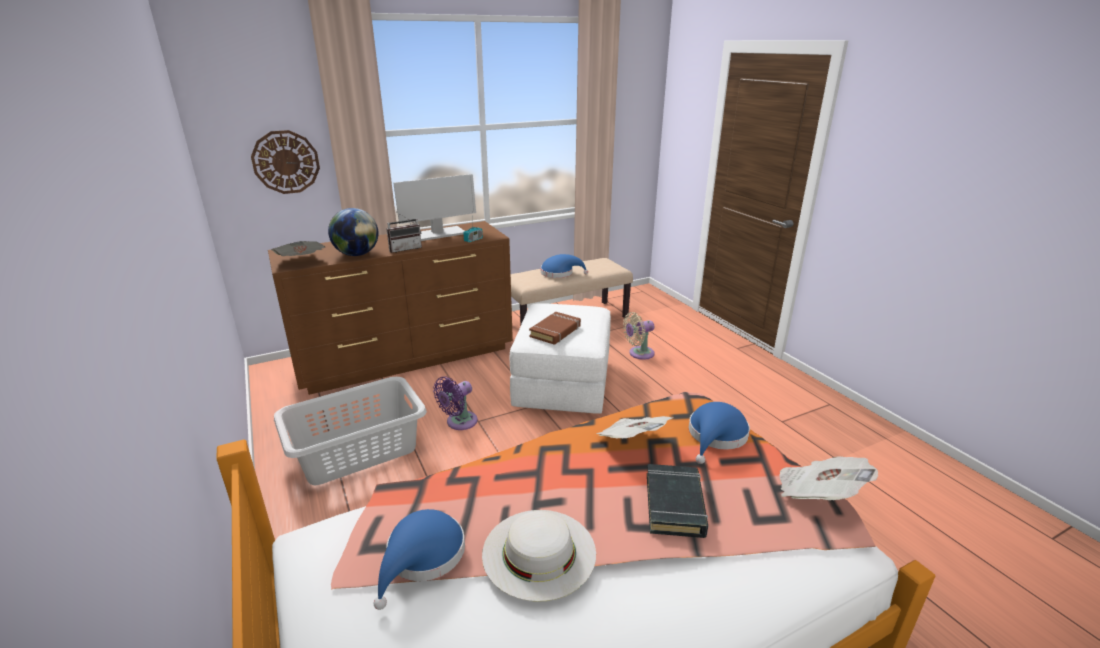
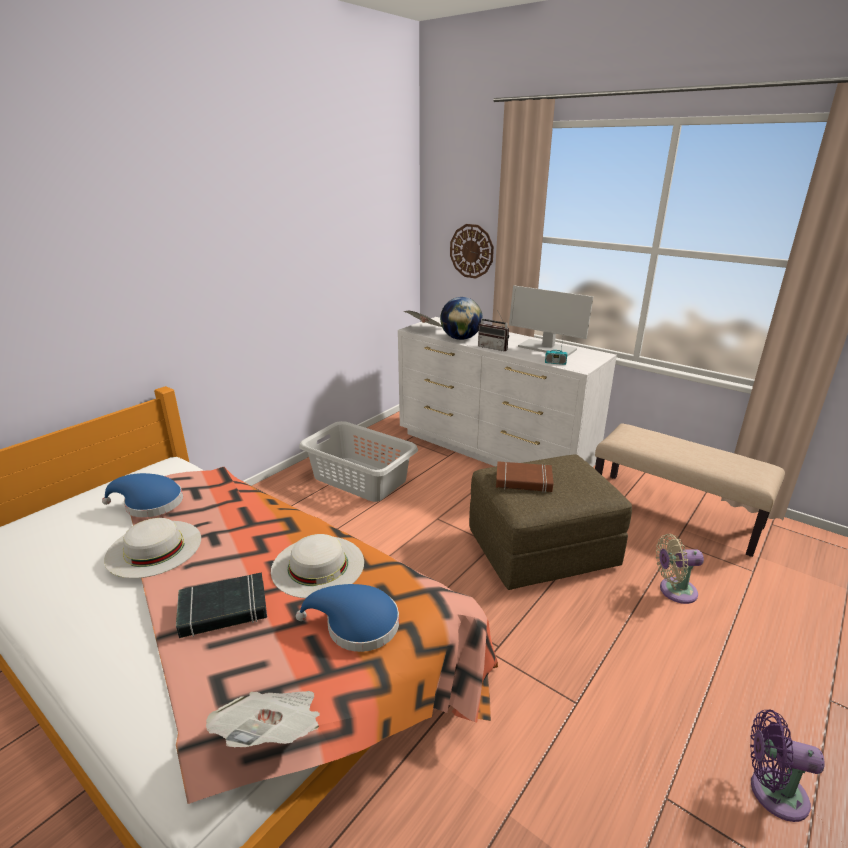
camera: 65 degrees right, 0 degrees up
brown dresser [268,221,513,395] -> white dresser [398,317,617,467]
purple fan [433,376,478,430] -> purple fan moved to [750,710,825,822]
white ottoman [510,303,611,413] -> brown ottoman [469,455,632,590]
blue hat [541,254,588,278] -> none
newspaper [597,416,672,438] -> white hat [271,534,364,598]
beige fan [623,312,655,360] -> beige fan turned 45 degrees counterclockwise [656,534,704,604]

